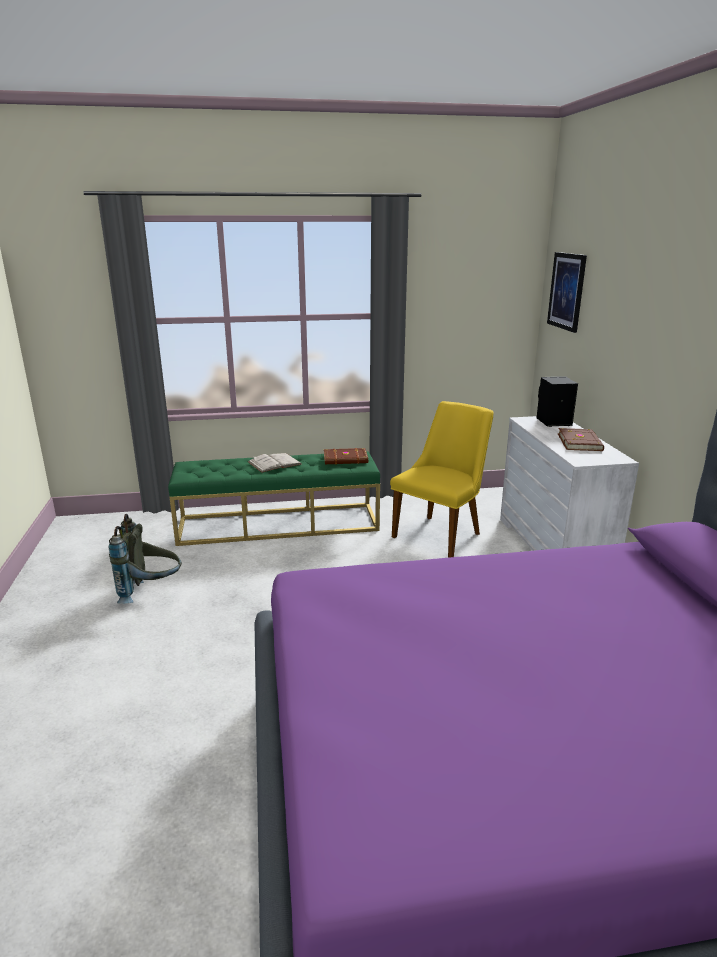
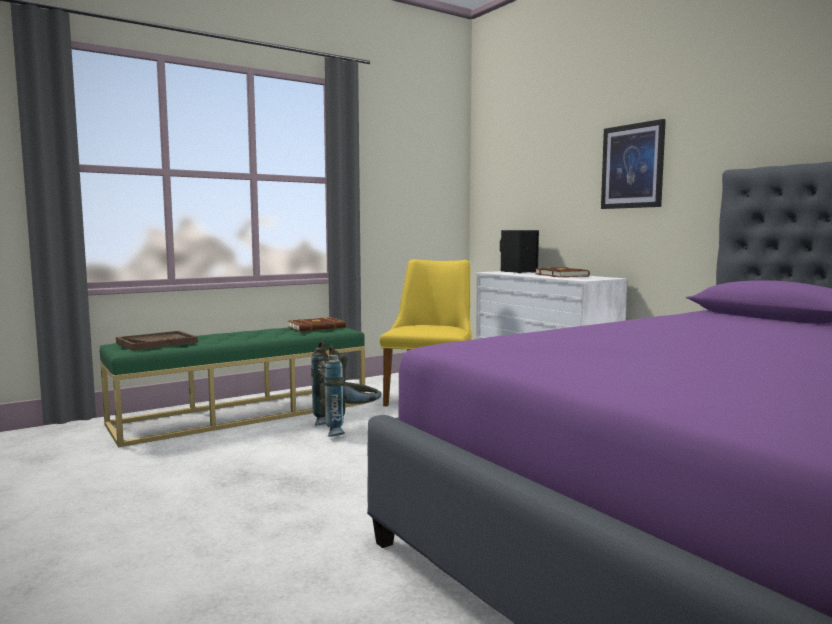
camera: 25 degrees left, 15 degrees down
grey backpack [109,514,182,604] -> grey backpack moved to [311,341,381,437]
white book [248,453,302,473] -> none
picture [547,252,587,333] -> picture moved to [601,119,666,209]
none -> brown tray [116,331,198,351]

